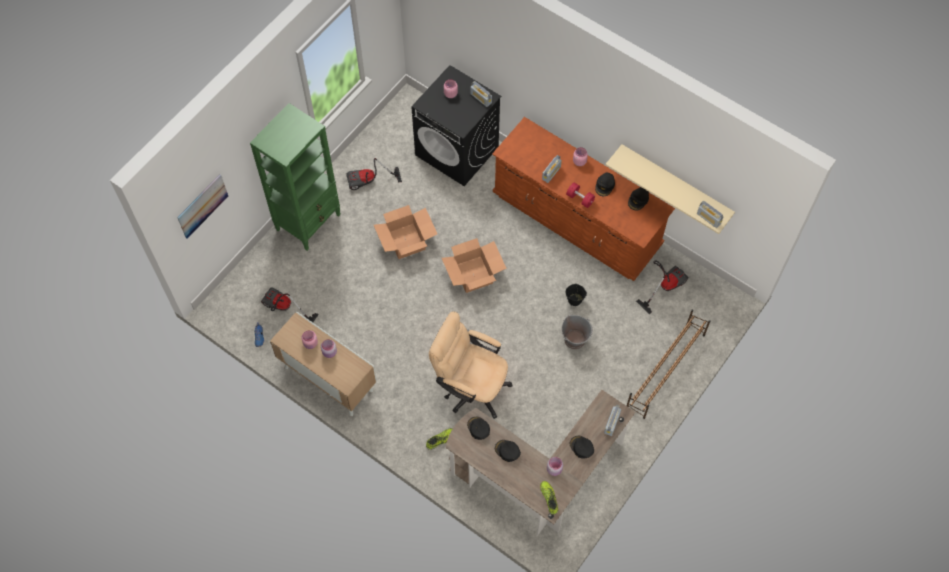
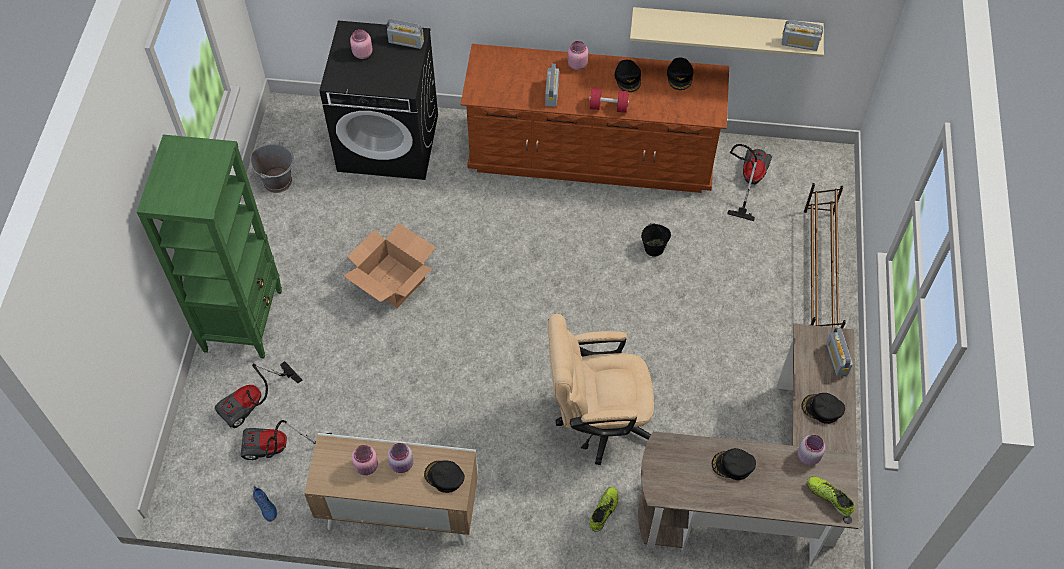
camera: 30 degrees left, 5 degrees down
picture [177,174,228,239] -> none
vacuum cleaner [346,158,402,190] -> vacuum cleaner moved to [215,361,303,428]
cardboard box [442,238,507,293] -> none
black cap [467,417,490,440] -> black cap moved to [424,461,465,493]
grey bucket [562,315,593,350] -> grey bucket moved to [250,142,294,193]

